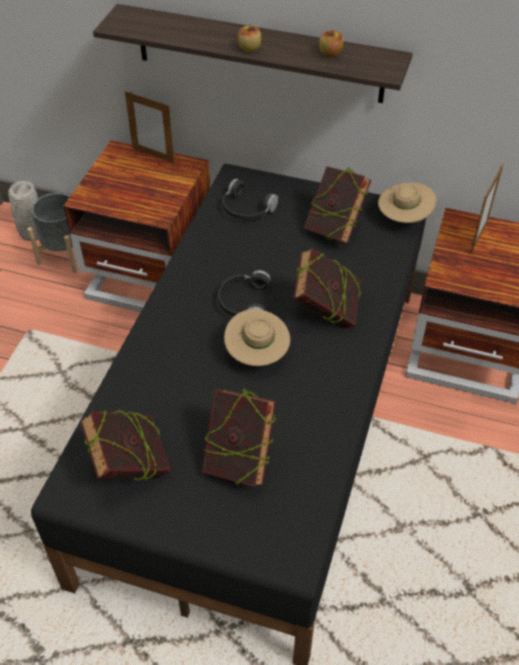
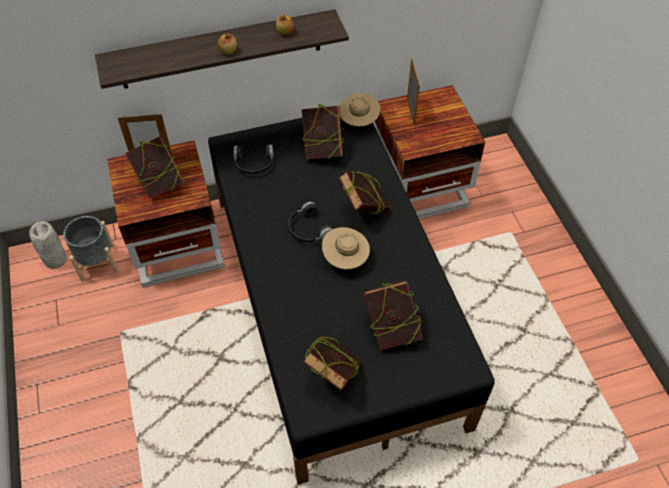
camera: 35 degrees left, 5 degrees up
none -> book [125,136,185,199]

